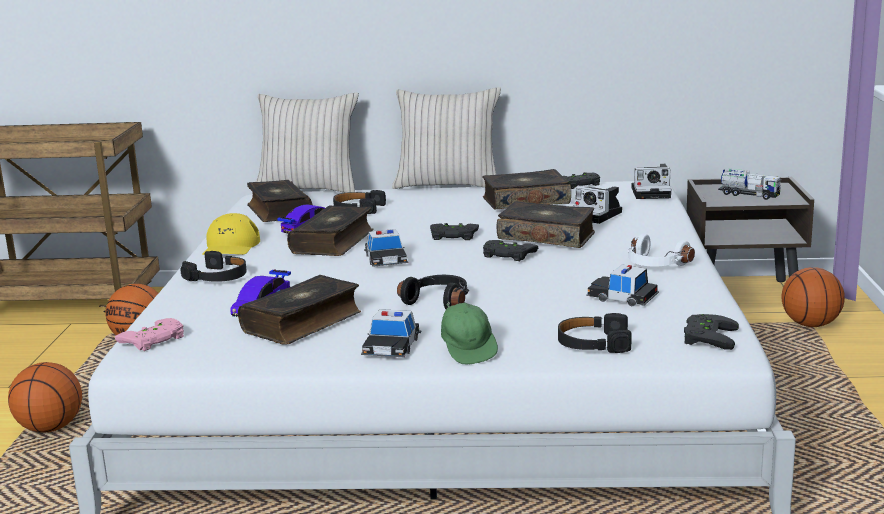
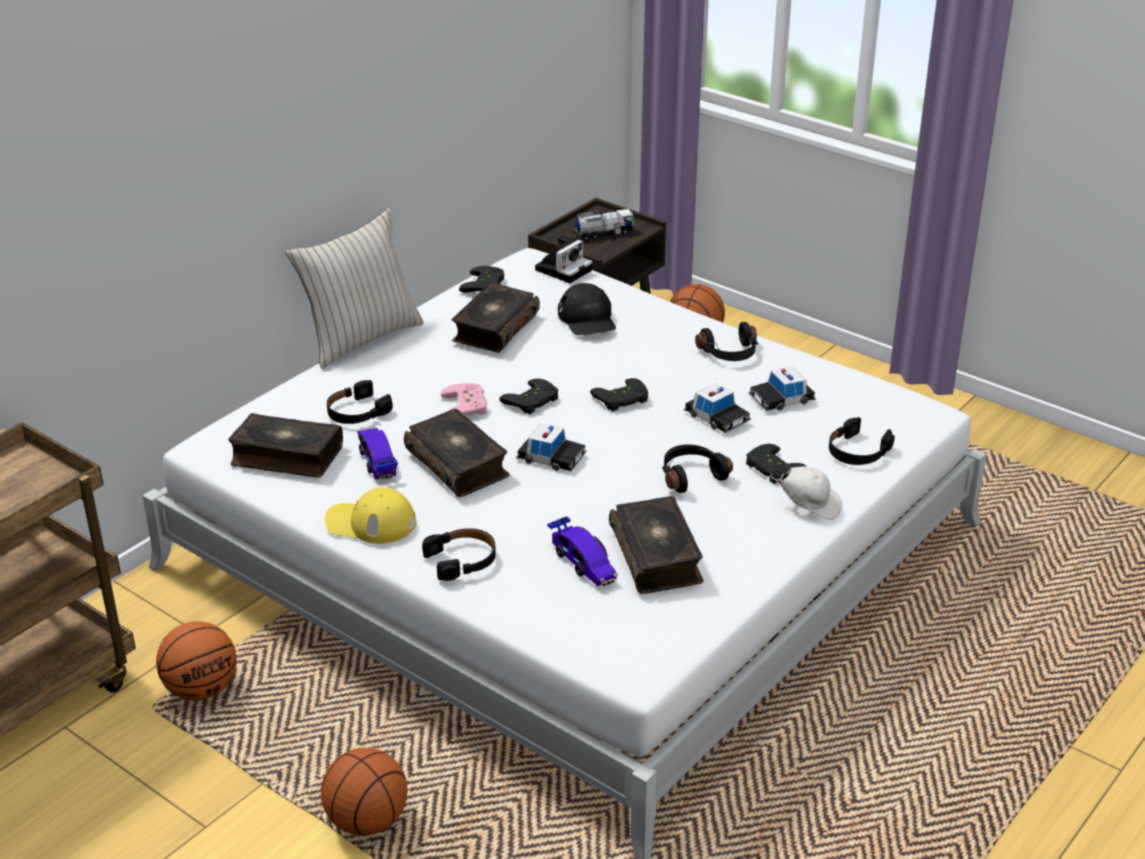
camera: 55 degrees left, 15 degrees up
pink game controller [115,318,184,351] -> pink game controller moved to [441,383,487,416]
yellow cap [203,213,260,255] -> yellow cap turned 150 degrees clockwise [325,487,416,544]
beige pillow [256,92,359,193] -> none
toy car [361,309,421,357] -> toy car moved to [684,383,751,433]
green cap [441,302,498,365] -> white cap [769,466,842,520]
book [496,201,595,248] -> none
camera [573,186,622,224] -> black cap [558,283,616,335]
white headphones [627,234,695,267] -> black headphones [695,322,758,361]
black game controller [684,314,739,350] -> black game controller moved to [746,444,806,484]

